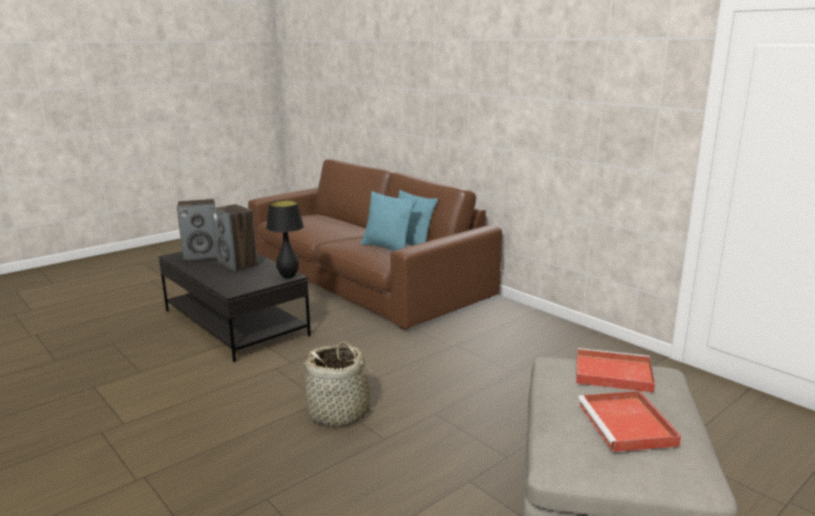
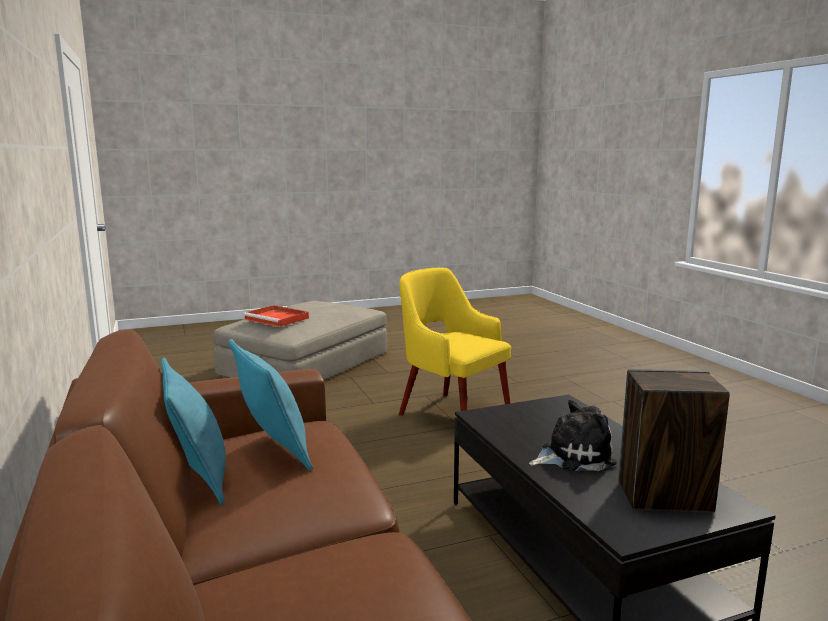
camera: 160 degrees left, 5 degrees down
speaker [212,204,258,271] -> plush toy [529,400,617,471]
black table lamp [266,200,304,278] -> none
basket [301,342,382,427] -> yellow armchair [399,268,511,416]
red tray [578,391,681,452] -> none

